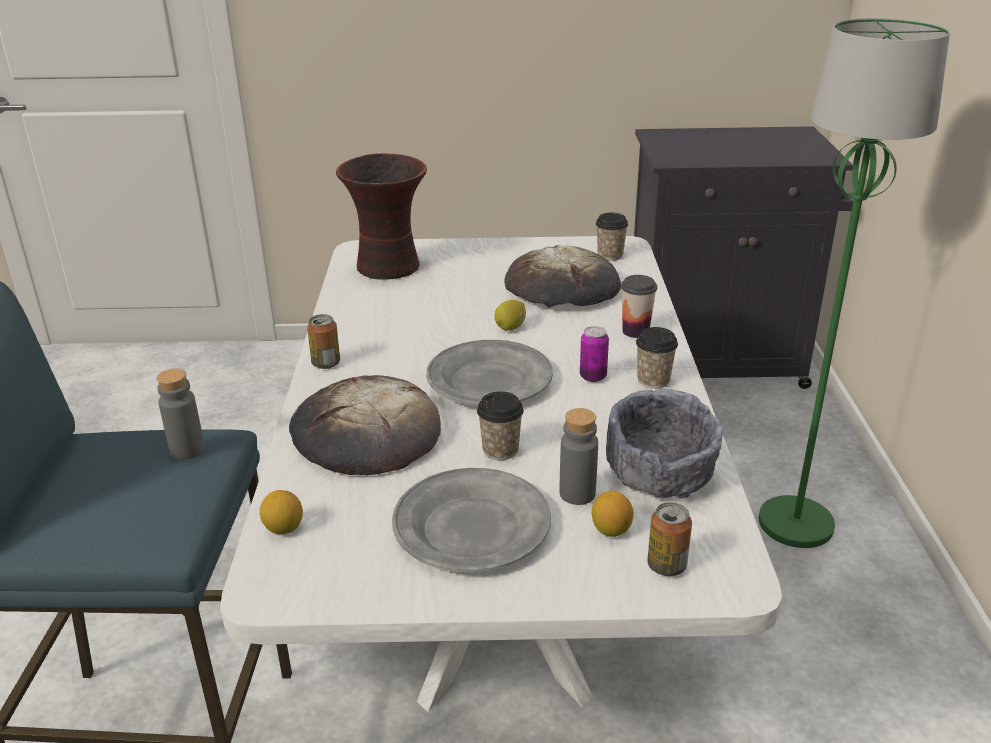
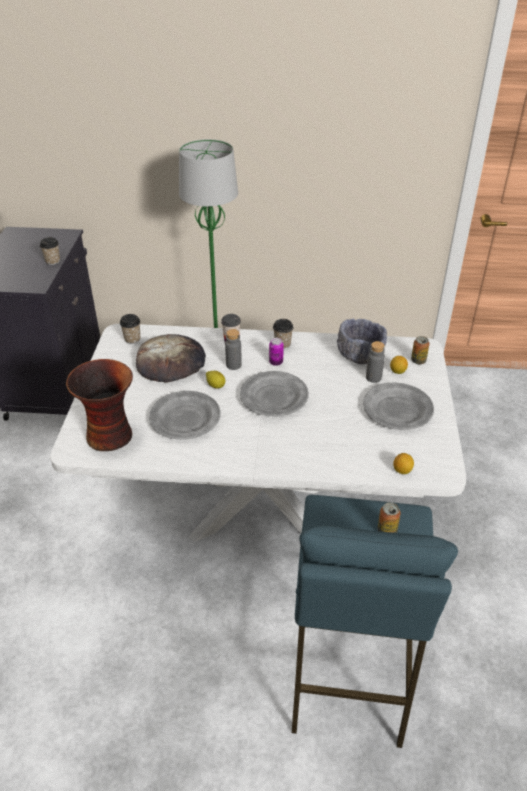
camera: 85 degrees left, 10 degrees up
grey bottle [156,368,205,460] -> grey bottle moved to [225,329,242,370]
bread [289,375,441,475] -> none
can [307,314,340,369] -> can moved to [378,502,401,533]
cup [477,391,524,460] -> cup moved to [40,237,60,265]
none -> grey plate [149,391,221,440]

